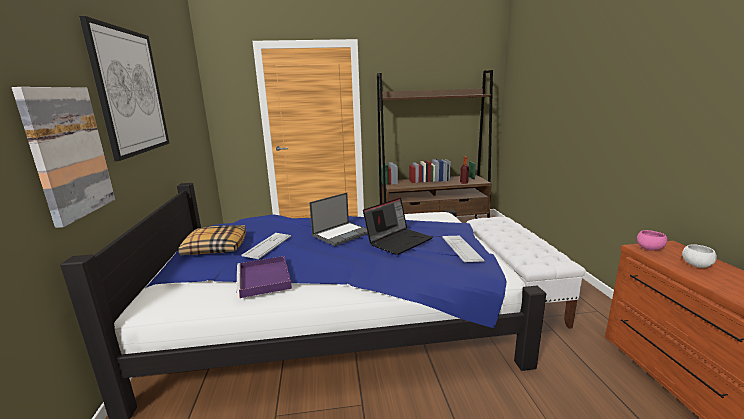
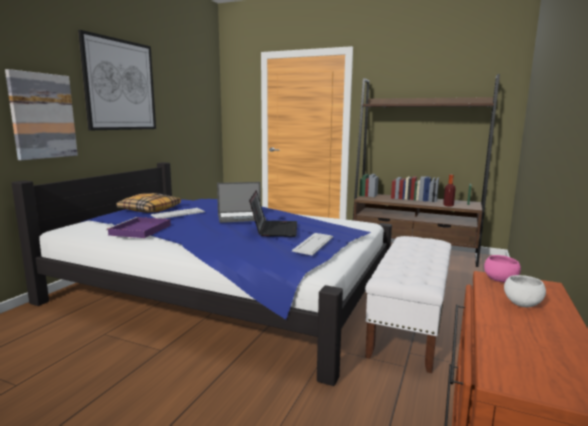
camera: 30 degrees right, 5 degrees down
laptop [363,198,433,255] -> laptop turned 75 degrees counterclockwise [249,190,297,237]

